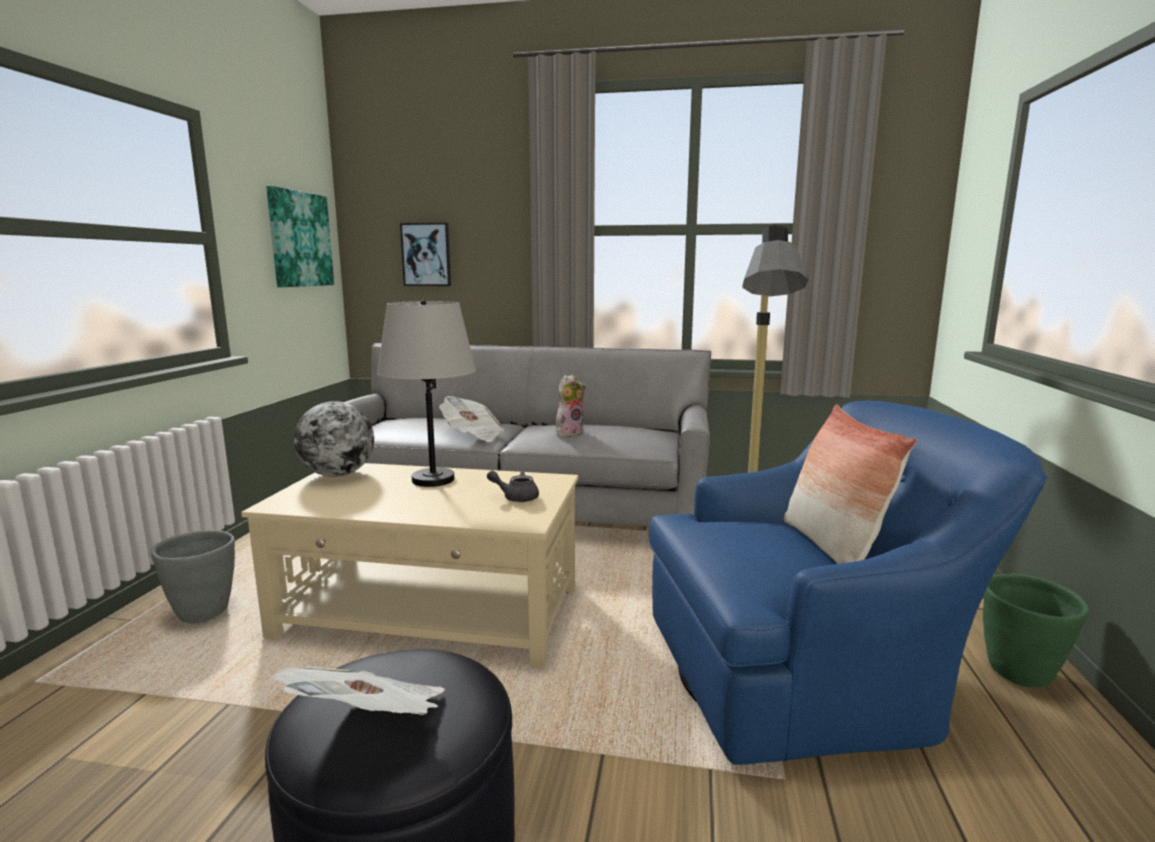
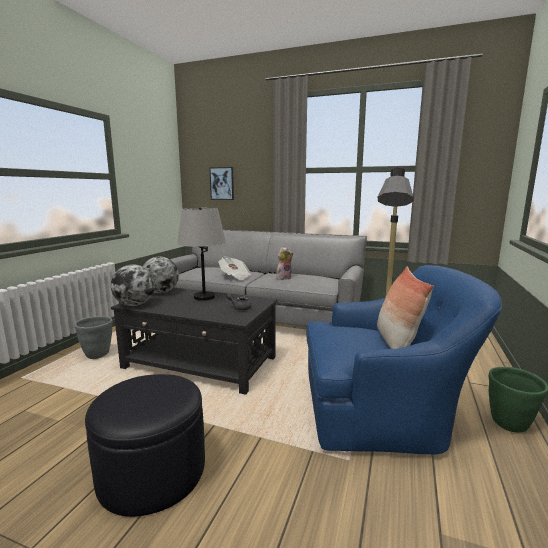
camera: 10 degrees right, 0 degrees up
beige coffee table [241,463,578,668] -> black coffee table [111,288,277,395]
picture [266,186,334,287] -> none
newspaper [273,666,445,715] -> none
none -> globe [111,265,155,306]

